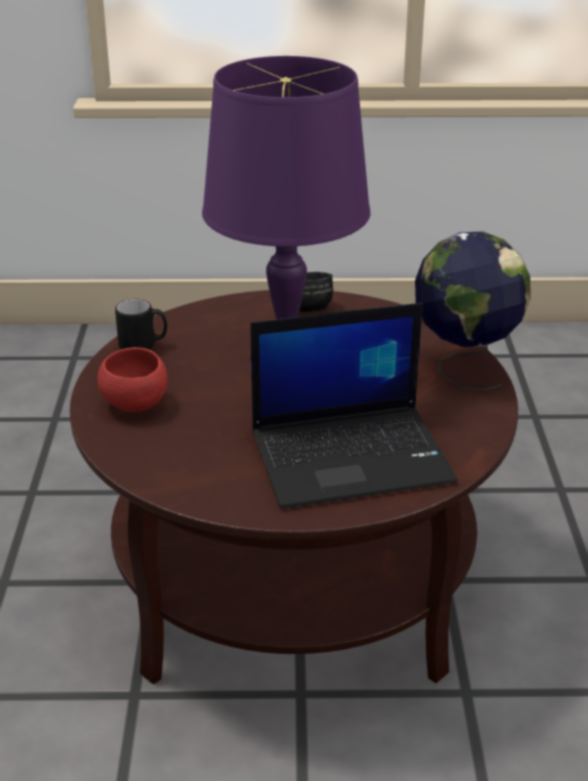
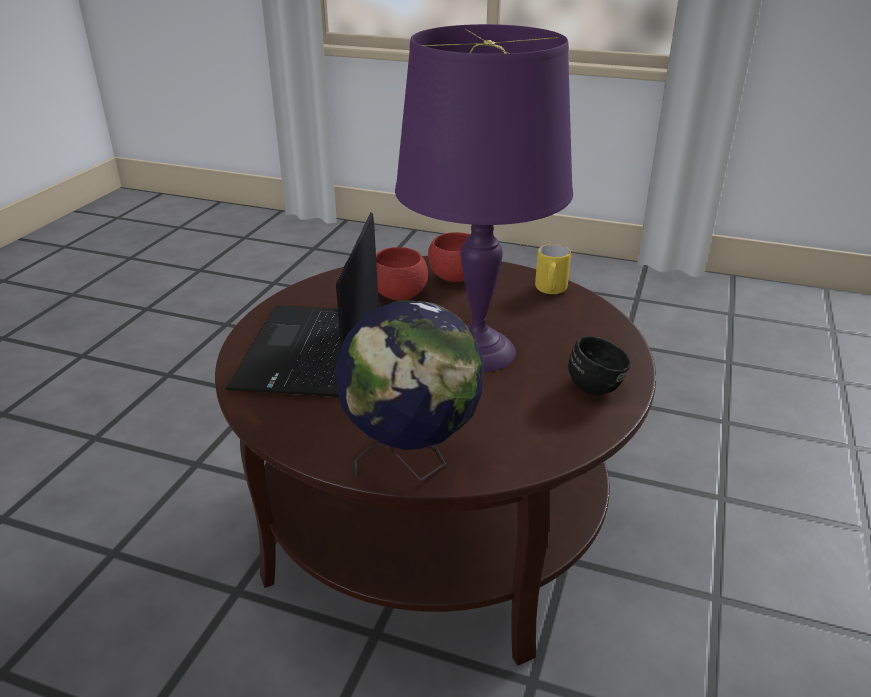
camera: 110 degrees right, 0 degrees up
black mug [115,299,167,350] -> yellow mug [535,244,571,294]
none -> red bowl [376,247,428,301]

